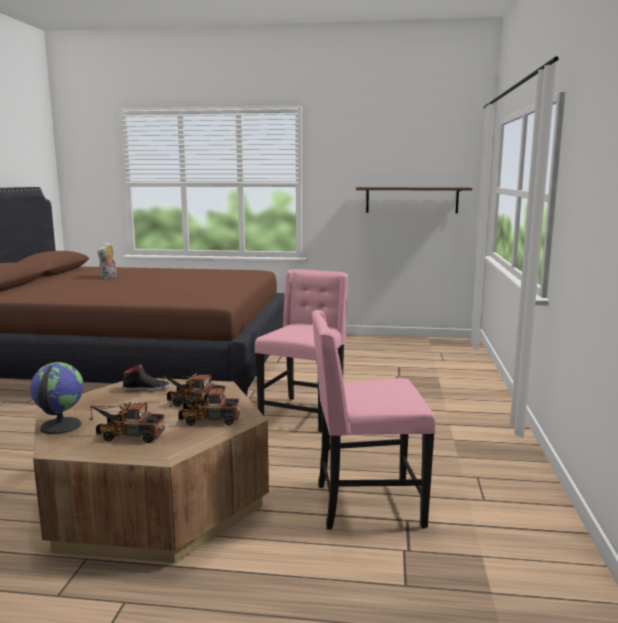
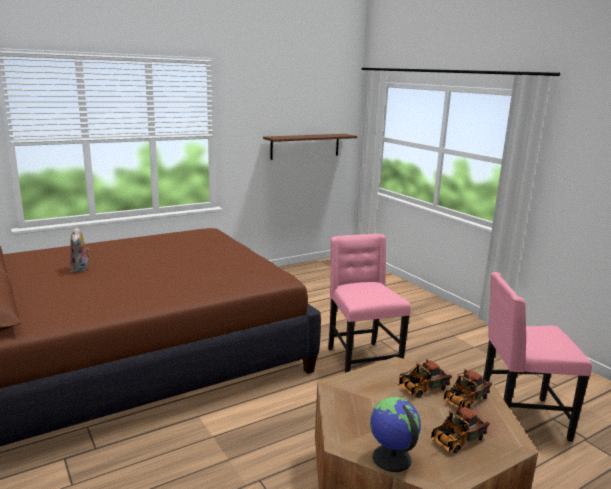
camera: 40 degrees left, 5 degrees up
black shoe [123,364,170,391] -> none
pink chair [311,310,436,530] -> pink chair turned 45 degrees clockwise [483,272,592,442]

